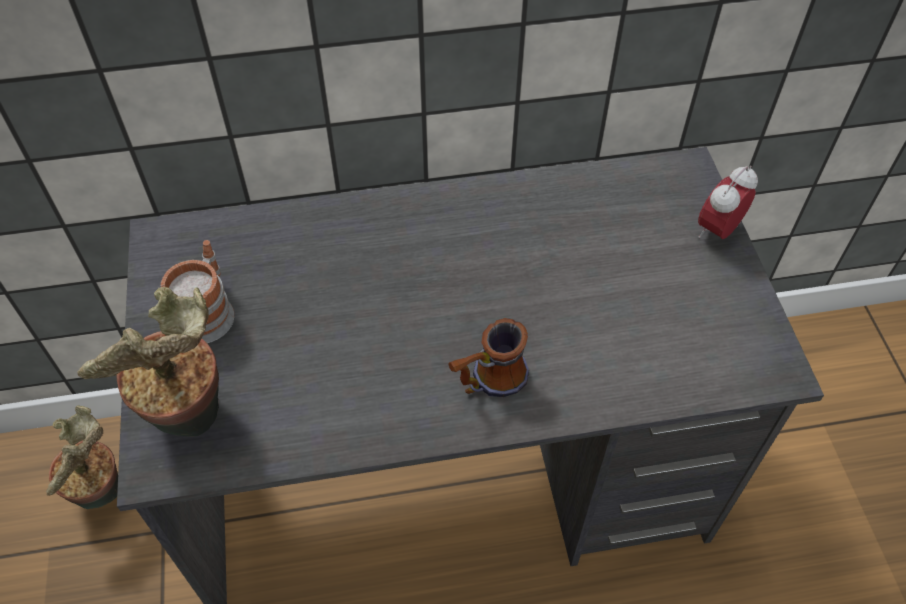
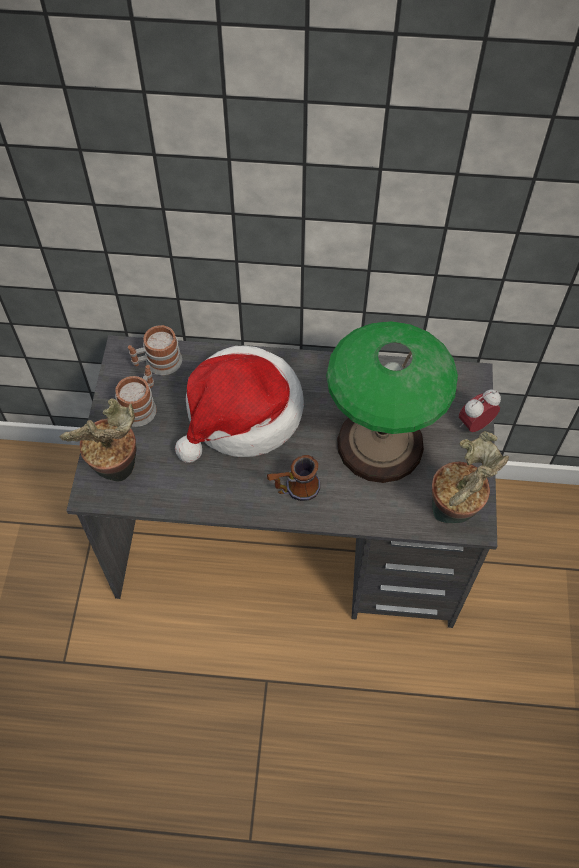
camera: 15 degrees right, 5 degrees up
potted plant [46,405,118,509] -> potted plant moved to [432,431,509,523]
none -> mug [128,325,182,375]
none -> hat [175,346,304,463]
none -> table lamp [326,321,458,483]

